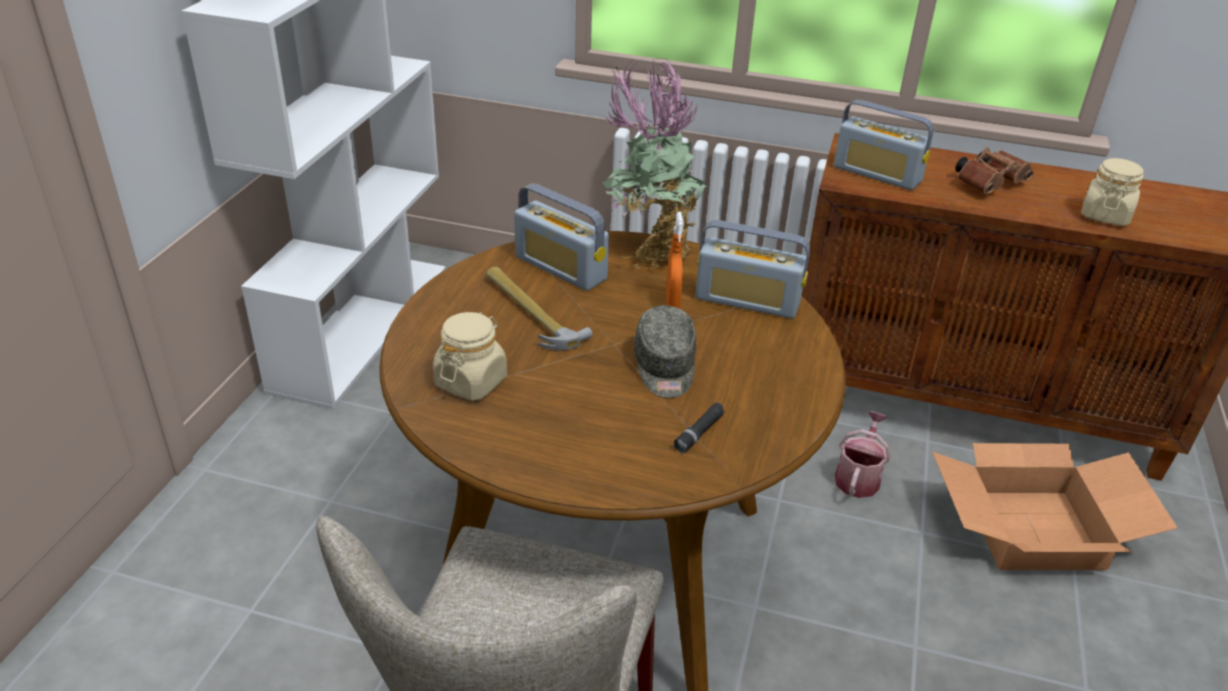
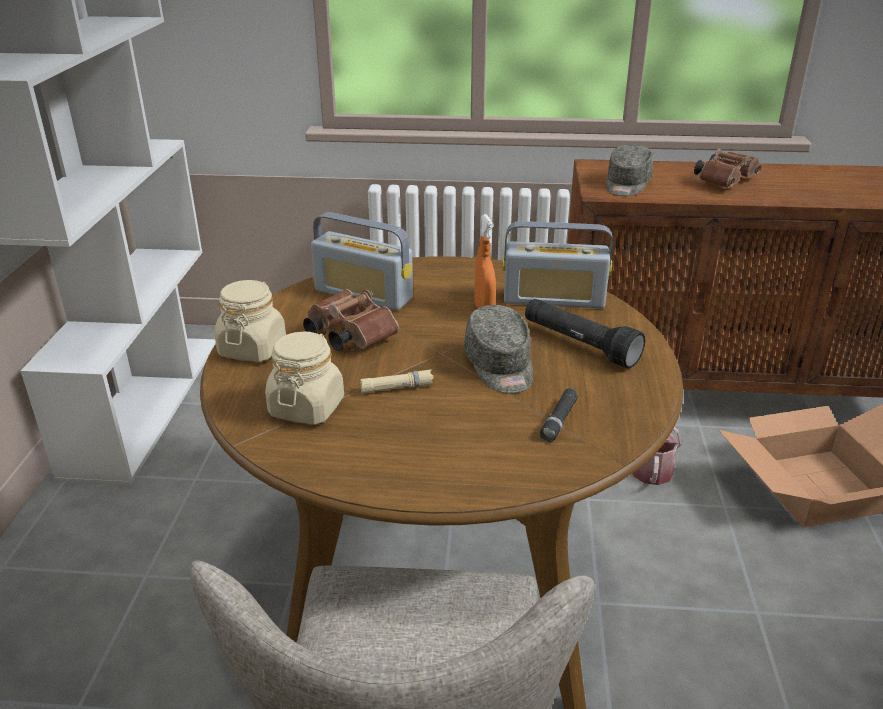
camera: 10 degrees left, 5 degrees down
hammer [486,267,592,351] -> brown binoculars [303,289,399,351]
potted plant [602,58,708,270] -> none
radio [834,100,934,190] -> grey cap [606,144,653,196]
beige jar [1081,158,1144,226] -> beige jar moved to [214,280,286,362]
none -> beige flashlight [360,370,434,394]
none -> black flashlight [525,299,645,369]

